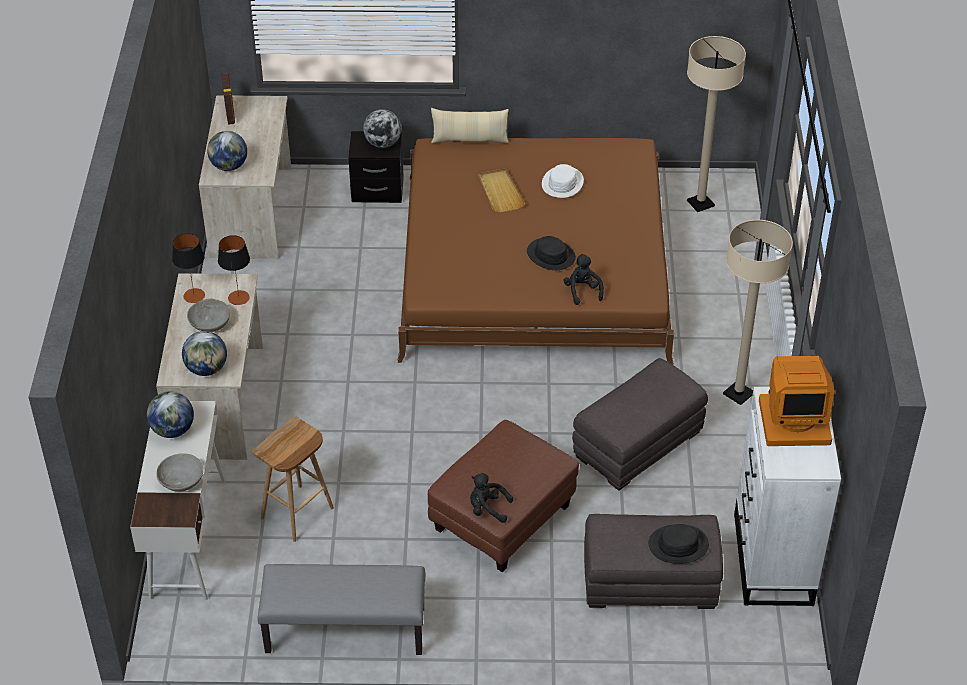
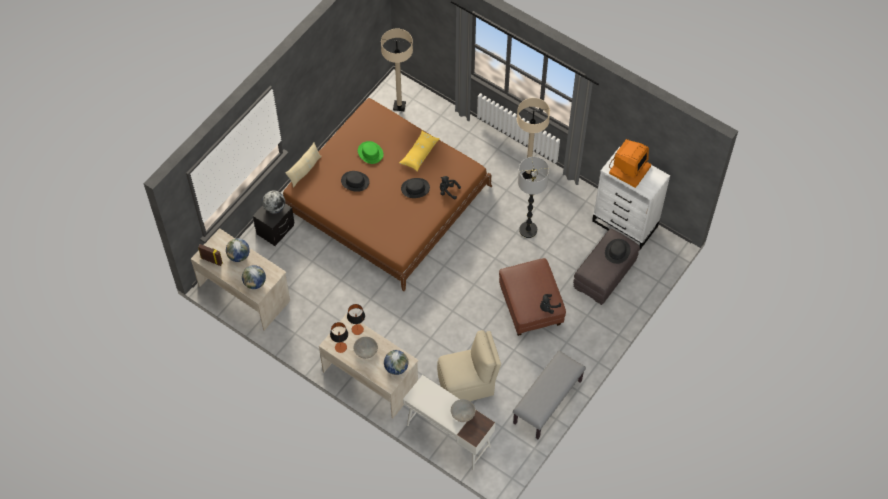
camera: 55 degrees left, 15 degrees up
globe [147,391,194,438] -> globe moved to [226,238,250,262]
brown stool [252,416,334,542] -> beige chair [437,330,501,401]
beige tray [478,168,525,212] -> black hat [341,171,369,192]
white hat [542,164,584,198] -> green hat [358,141,384,164]
grey ottoman [572,358,708,491] -> floor lamp [518,157,549,238]
none -> yellow pillow [399,131,440,172]

